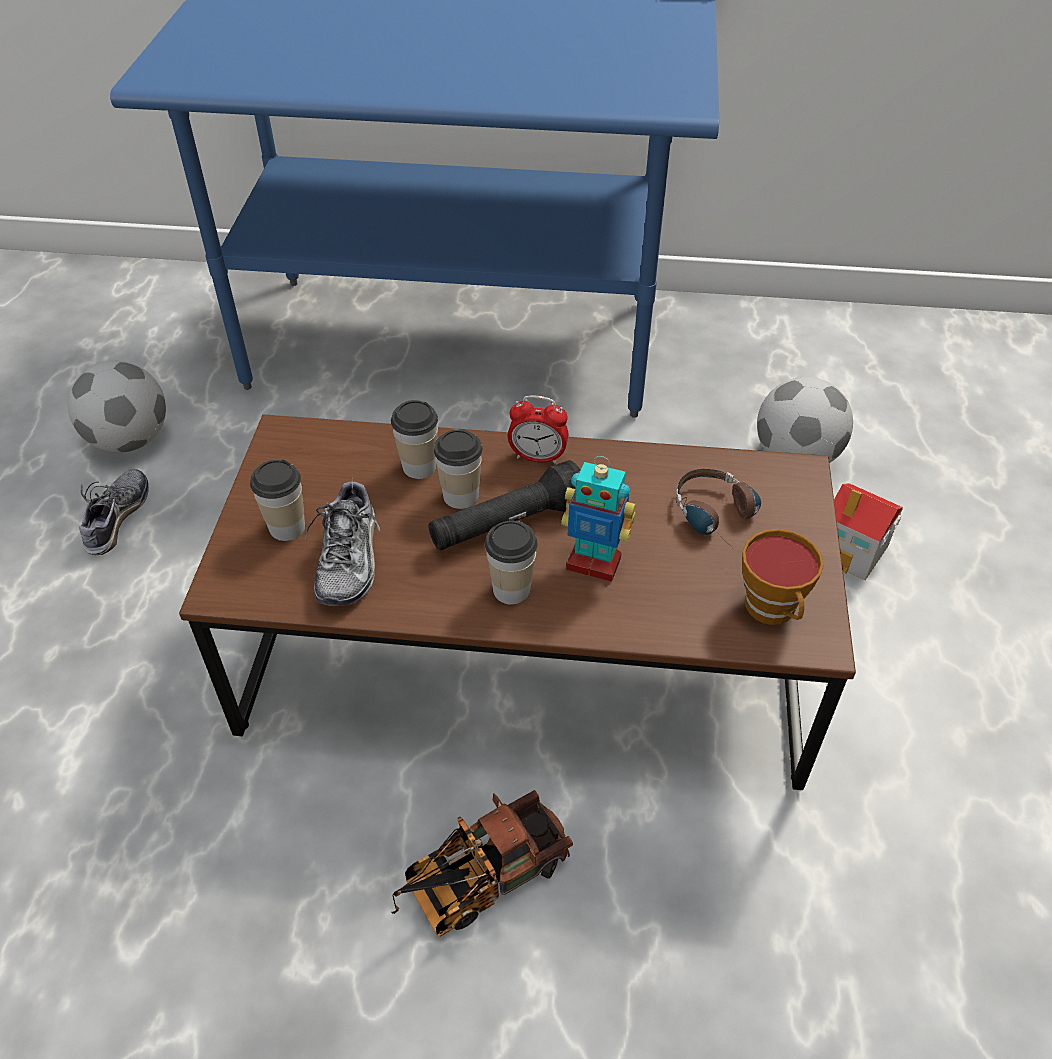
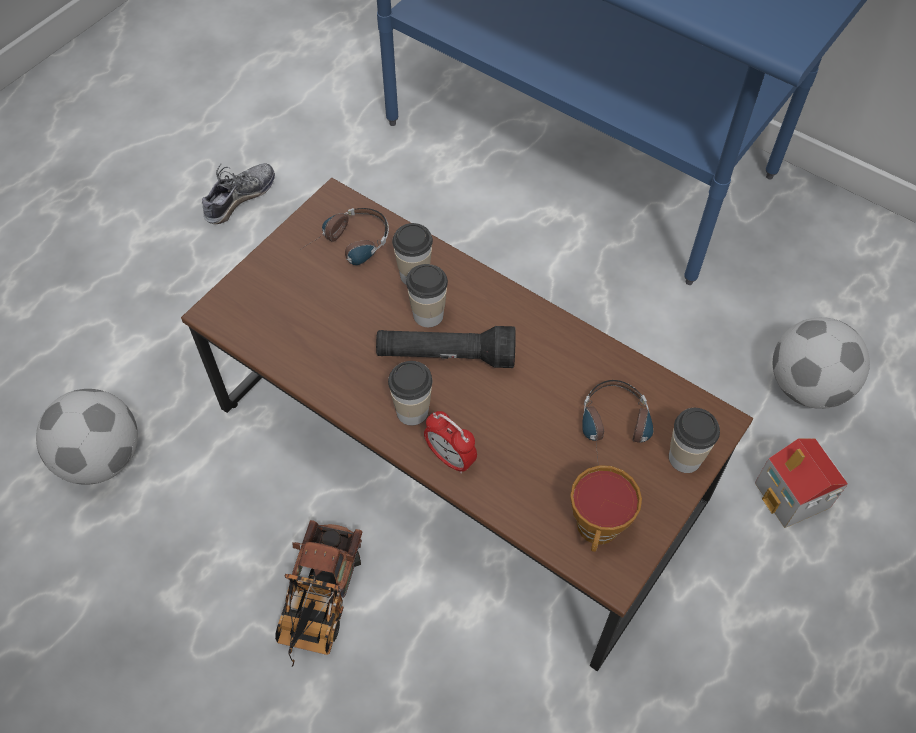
camera: 30 degrees right, 10 degrees up
football [68,360,166,453] -> football moved to [36,389,138,485]
cup [250,460,305,541] -> cup moved to [669,408,720,473]
shoe [305,474,380,606] -> none
toy truck [391,790,573,937] -> toy truck turned 75 degrees counterclockwise [275,520,362,667]
alarm clock [508,395,568,464] -> alarm clock moved to [424,411,477,473]
toy robot [561,456,636,582] -> none
none -> headphones [300,208,389,265]

